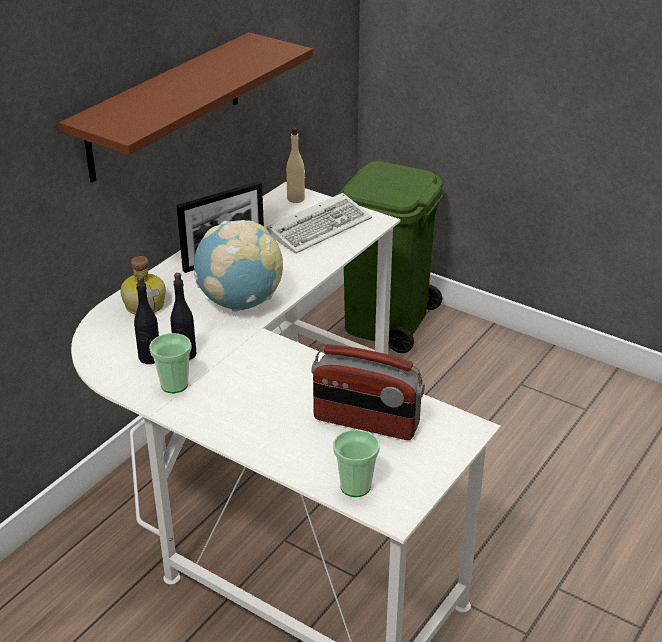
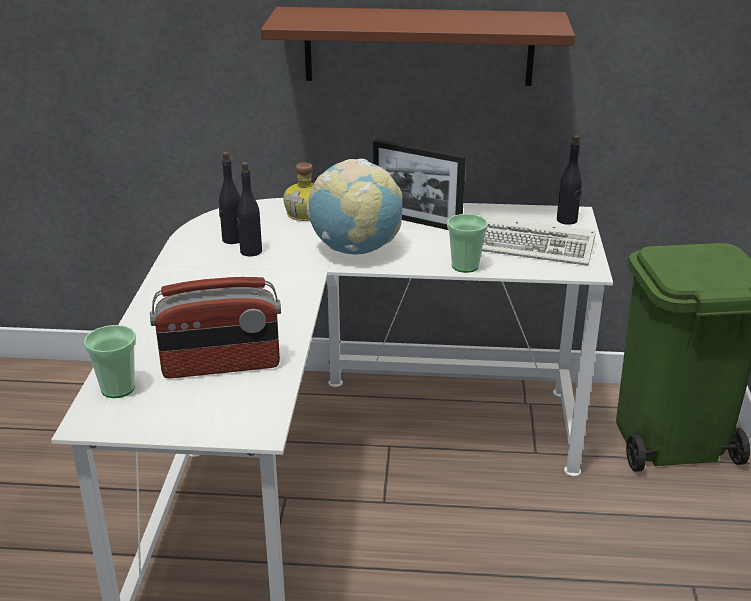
camera: 60 degrees right, 5 degrees down
cup [149,333,192,393] -> cup moved to [447,214,488,273]
beige bottle [286,127,305,203] -> black bottle [557,135,582,225]
radio [311,344,425,440] -> radio turned 90 degrees counterclockwise [150,277,281,378]

